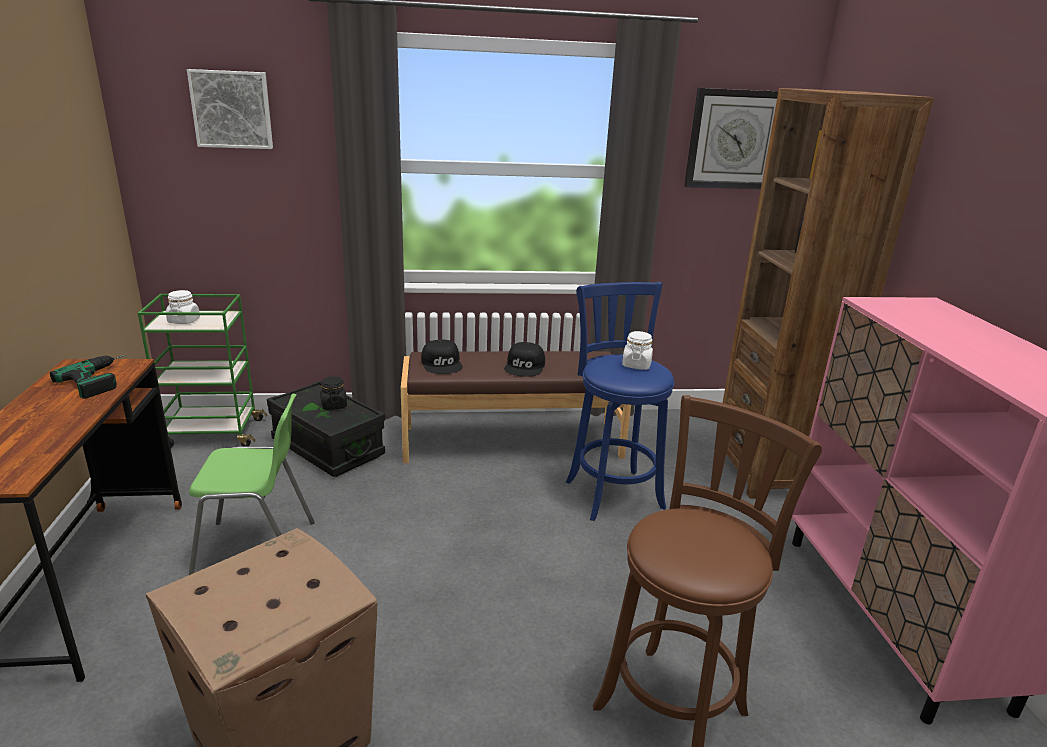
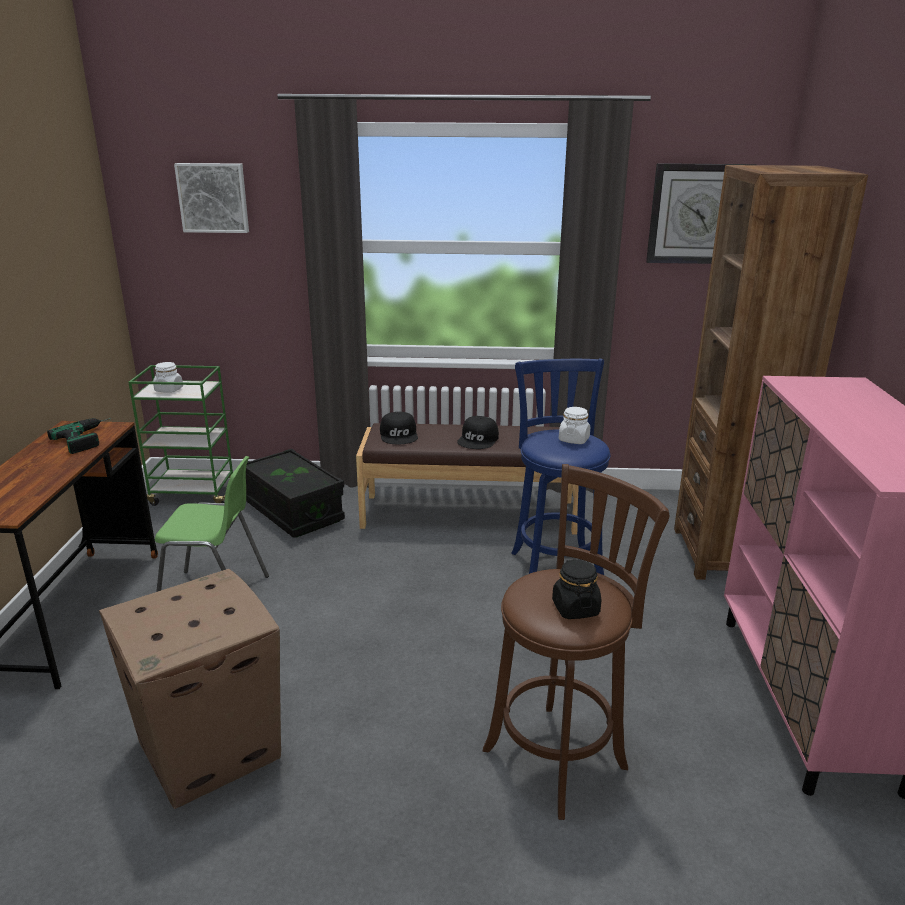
camera: 10 degrees right, 0 degrees up
black jar [320,376,347,410] -> black jar moved to [552,559,601,619]

